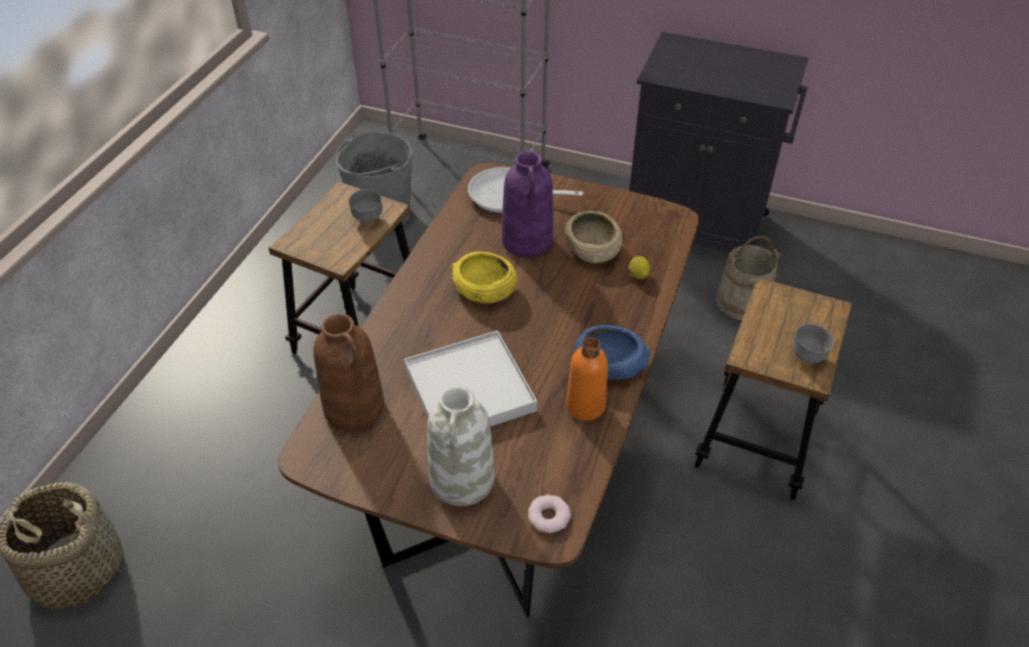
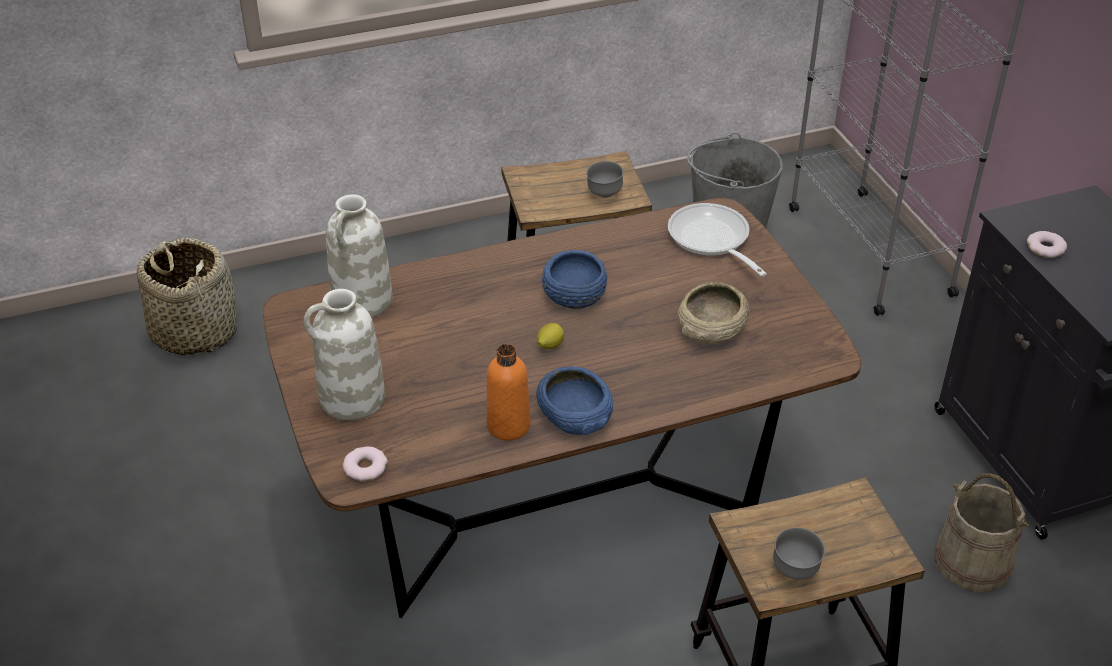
camera: 50 degrees right, 5 degrees down
brown vase [313,314,384,431] -> white vase [326,194,393,318]
white tray [404,330,537,427] -> none
yellow bowl [452,251,518,304] -> blue bowl [542,250,607,309]
purple vase [502,151,553,258] -> none
lemon [629,256,650,279] -> lemon moved to [537,323,564,349]
none -> donut [1027,231,1067,258]

